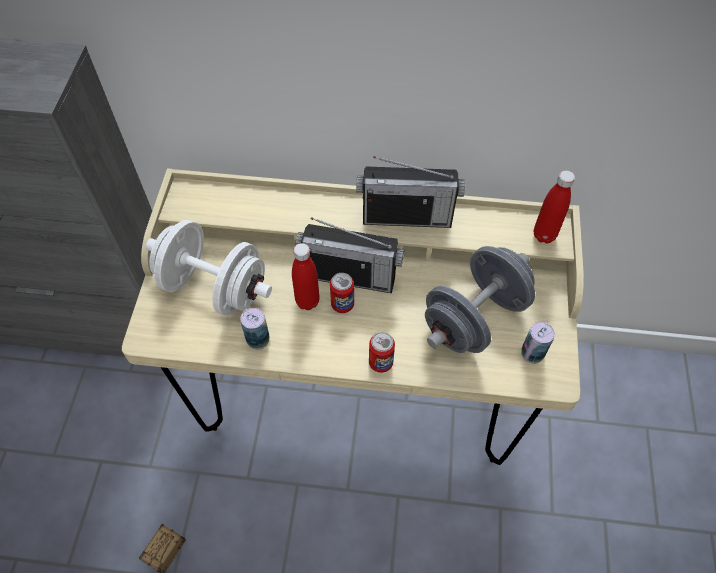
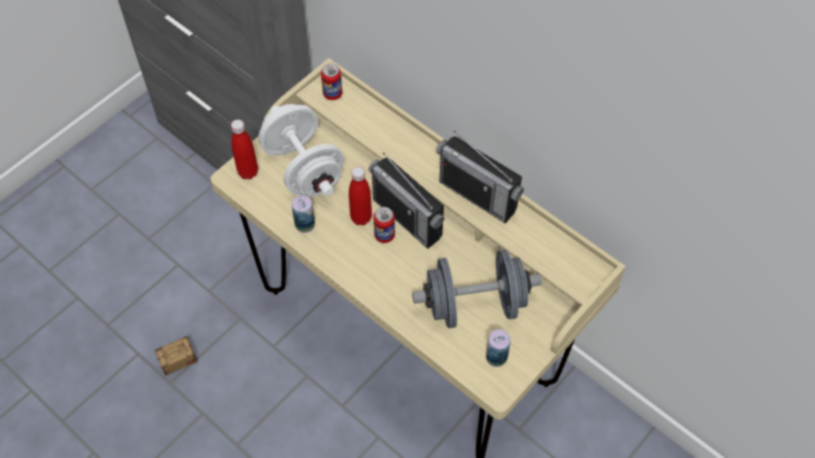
camera: 35 degrees right, 0 degrees up
can [369,332,395,373] -> can moved to [321,63,342,100]
red bottle [534,170,575,244] -> red bottle moved to [231,120,258,179]

